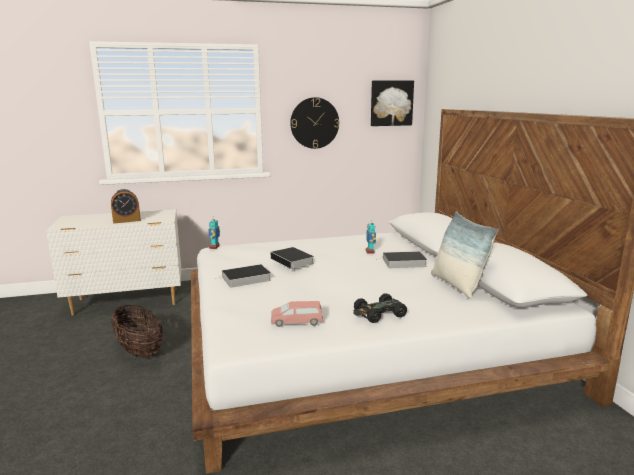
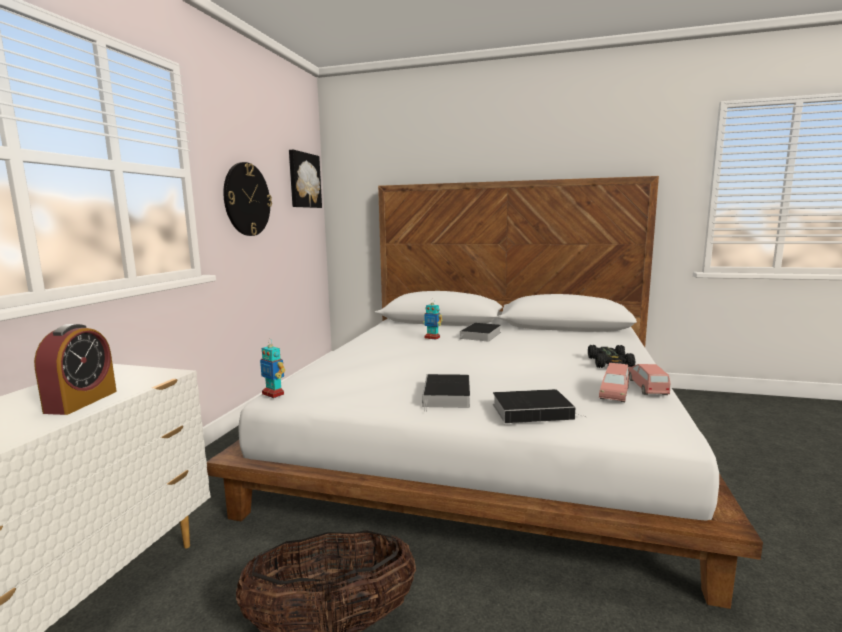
camera: 60 degrees left, 5 degrees down
book [271,247,314,271] -> book moved to [493,389,584,423]
pillow [431,211,499,299] -> none
none -> pink toy car [629,364,670,395]

